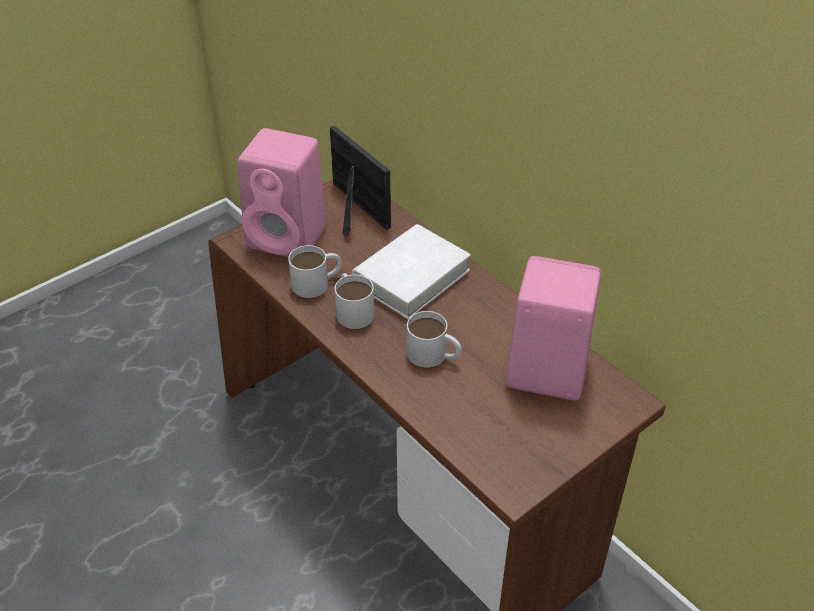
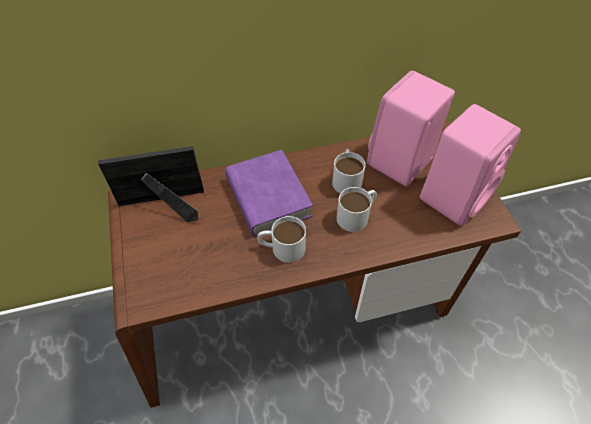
camera: 65 degrees left, 10 degrees up
pink speaker [237,128,326,257] -> pink speaker moved to [420,104,521,226]
white mug [288,245,342,298] -> white mug moved to [332,149,366,193]
white book [352,224,471,319] -> purple book [225,150,313,236]

